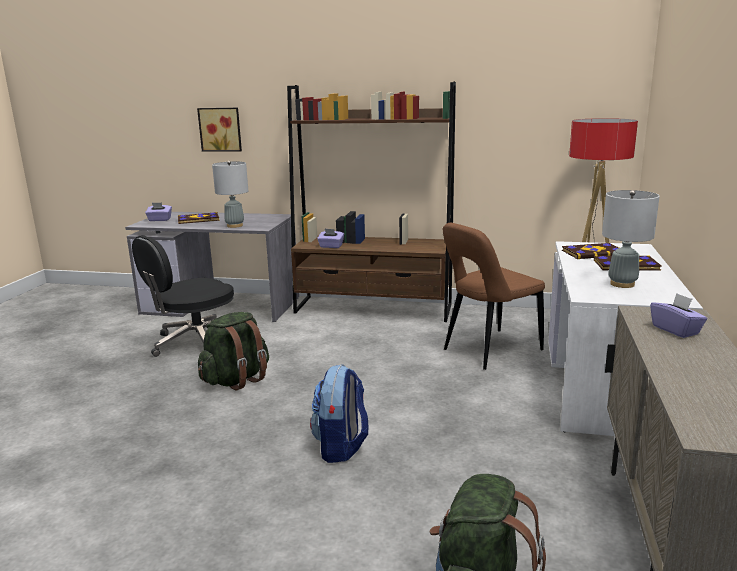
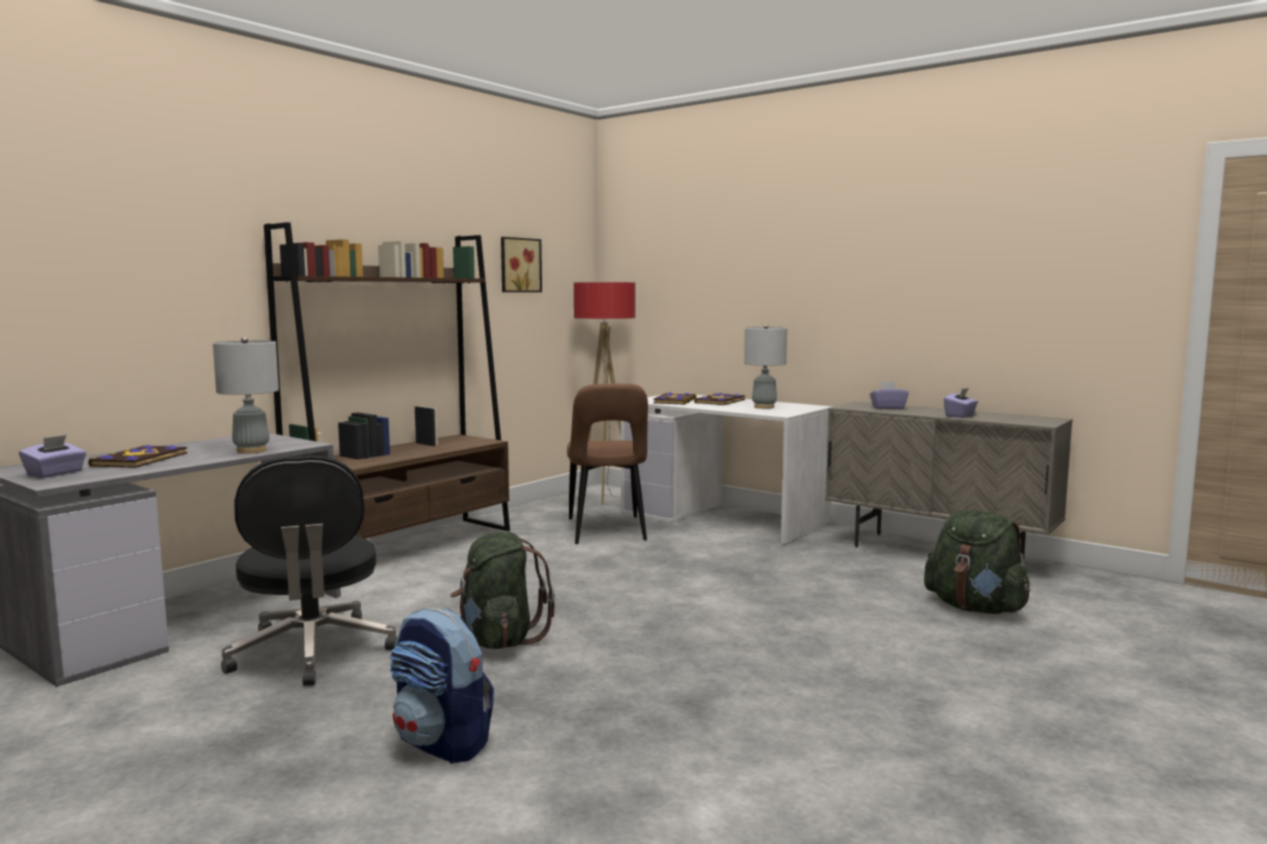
camera: 65 degrees left, 10 degrees down
picture [197,108,242,152] -> picture moved to [501,237,542,292]
backpack [310,365,368,463] -> backpack moved to [390,608,494,764]
purple tissue box [317,229,344,248] -> purple tissue box moved to [944,388,978,418]

